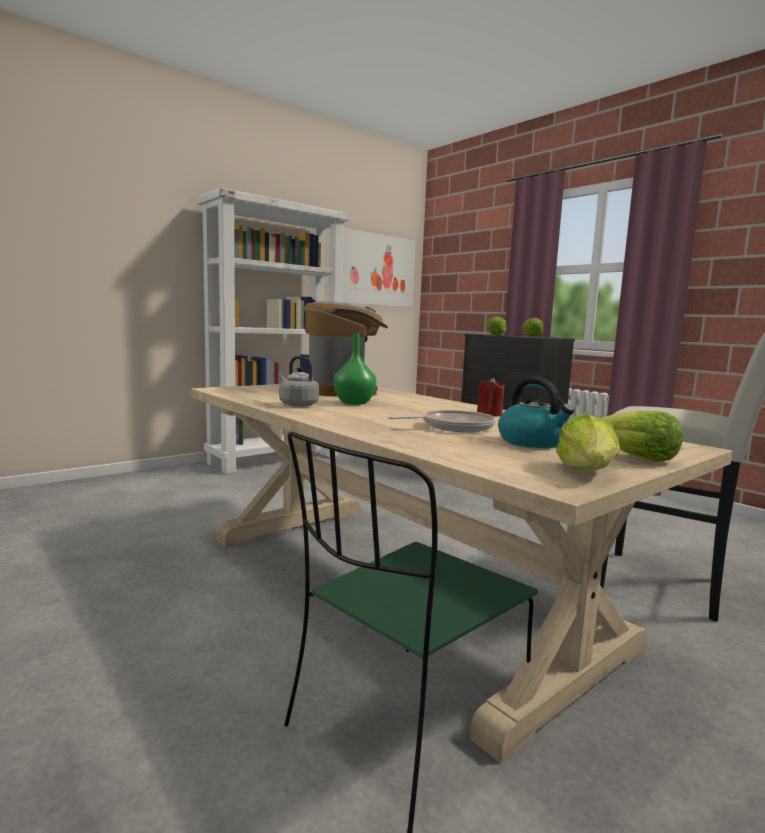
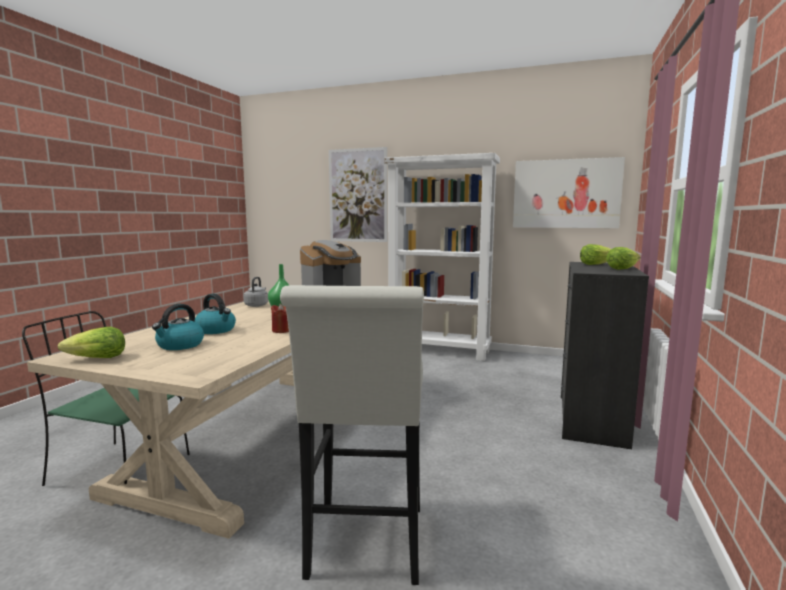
camera: 60 degrees right, 0 degrees up
frying pan [388,410,496,432] -> kettle [195,294,236,334]
lettuce [602,411,683,462] -> none
none -> picture [329,147,387,242]

